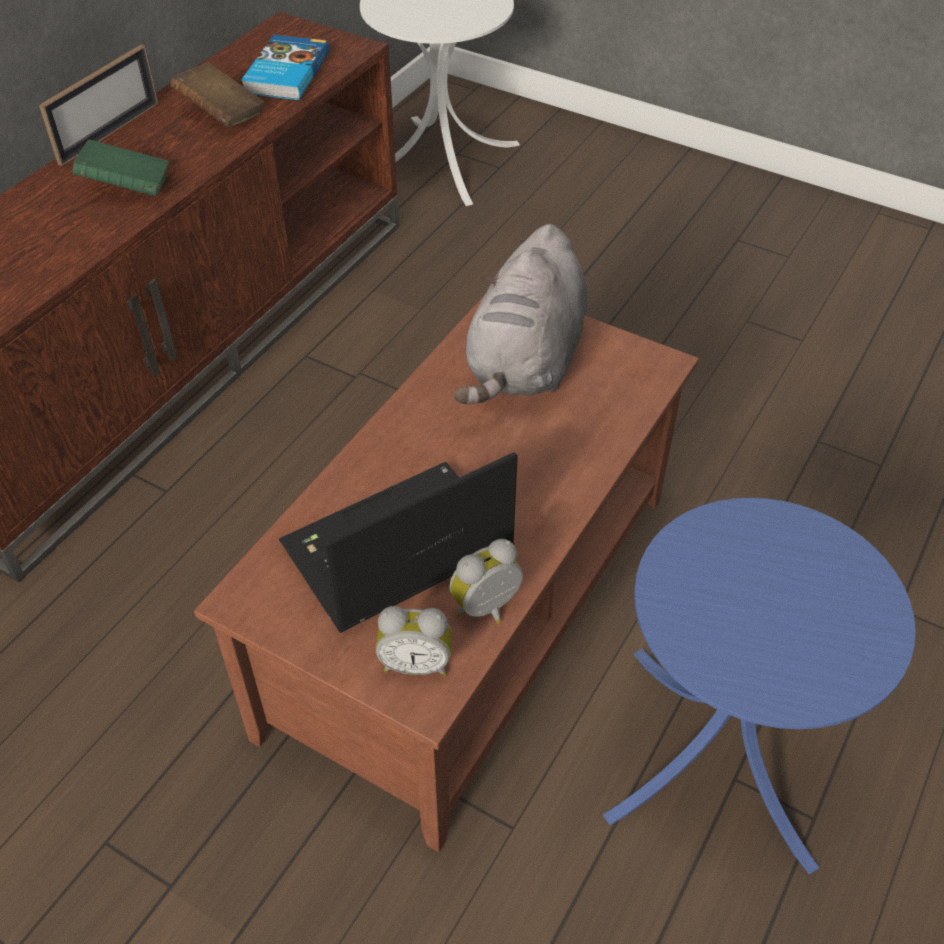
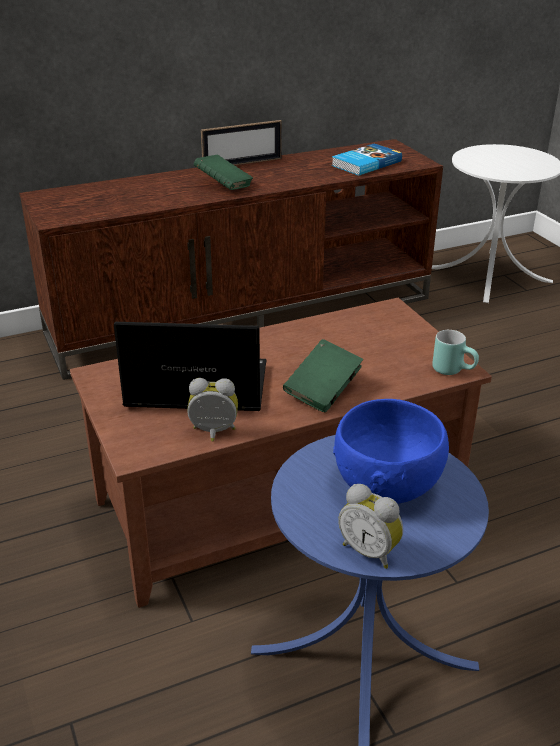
camera: 35 degrees right, 15 degrees down
brown book [171,62,264,128] -> none
alarm clock [376,606,452,676] -> alarm clock moved to [338,484,403,569]
grey plush toy [454,224,588,405] -> none
none -> green book [283,339,363,412]
none -> blue bowl [333,399,449,504]
none -> turquoise mug [432,330,479,375]

